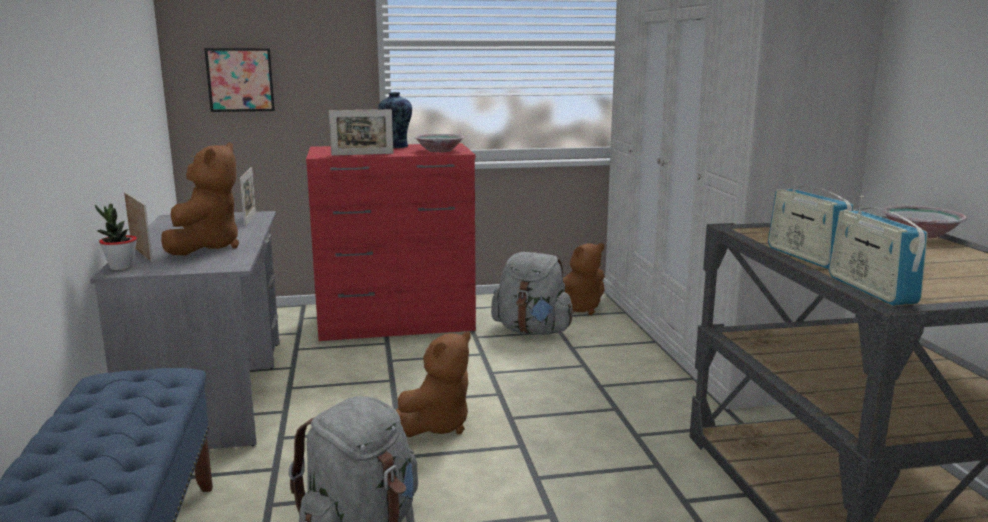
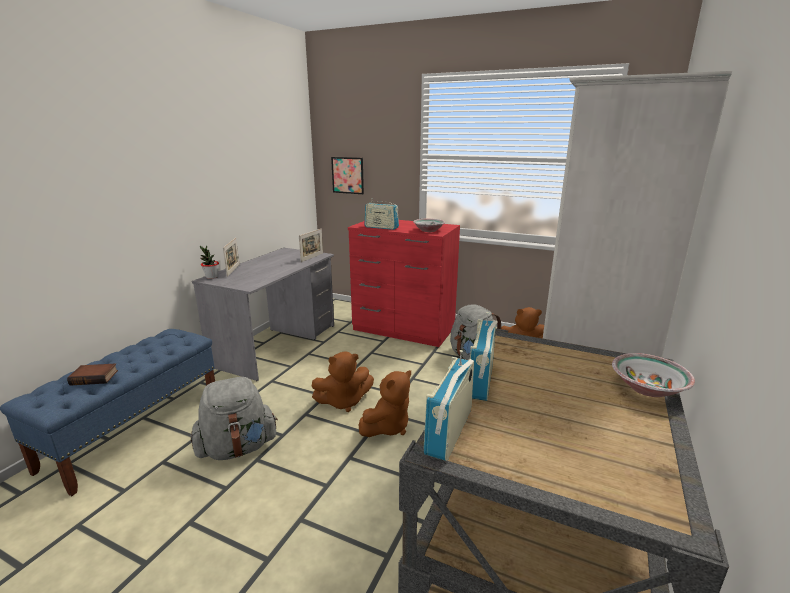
camera: 35 degrees right, 5 degrees up
brown plush toy [161,142,239,255] -> brown plush toy moved to [359,370,411,437]
picture frame [329,109,393,156] -> radio [364,198,399,230]
vase [378,92,412,148] -> none
none -> book [67,363,118,386]

